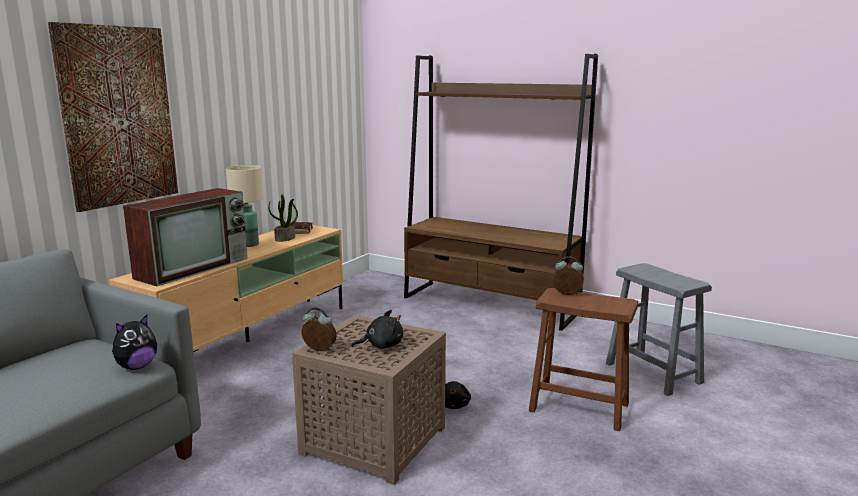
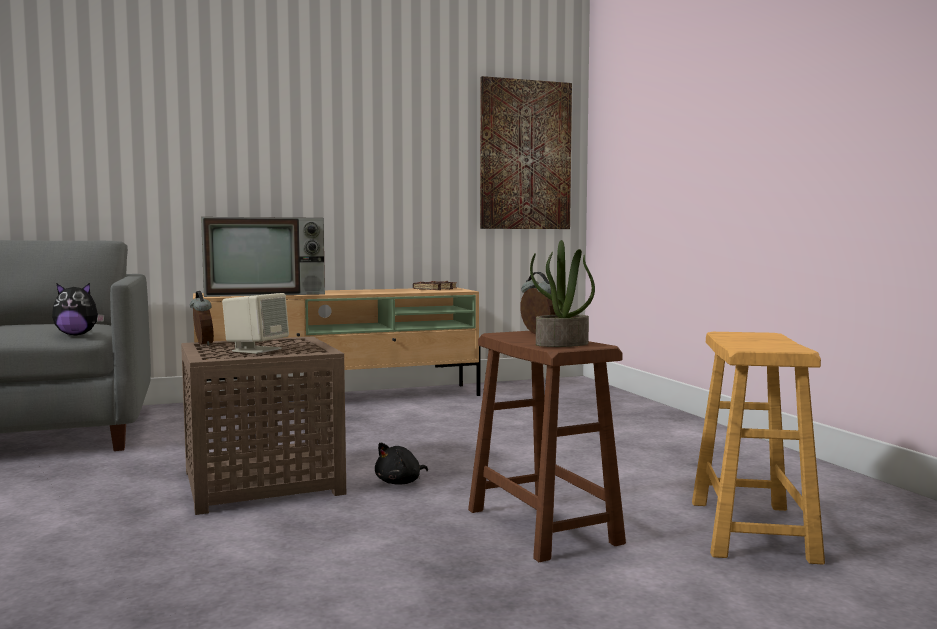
camera: 40 degrees right, 10 degrees down
picture [48,22,178,212] -> picture moved to [480,76,572,229]
beige table lamp [226,165,263,247] -> none
potted plant [268,194,298,242] -> potted plant moved to [530,240,595,347]
black plush toy [351,310,403,349] -> beige speaker [222,293,289,354]
brown bookcase [404,54,598,331] -> none
grey stool [606,263,712,396] -> brown stool [692,332,825,565]

